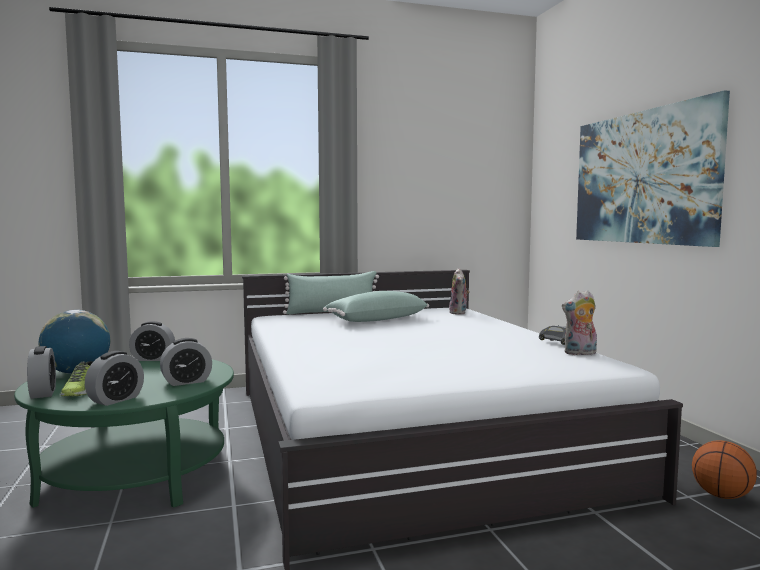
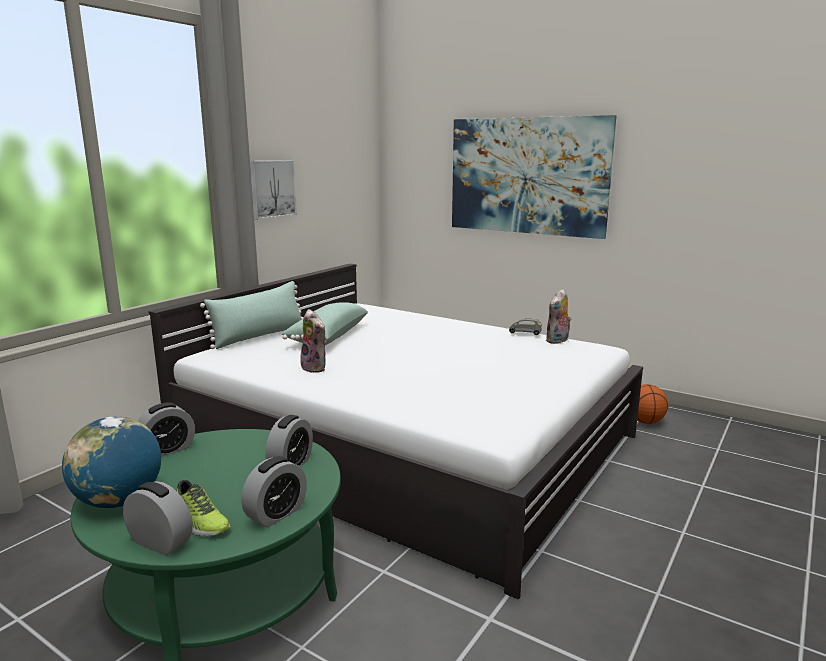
camera: 40 degrees left, 10 degrees up
alarm clock [85,351,144,406] -> alarm clock turned 45 degrees clockwise [241,456,307,528]
plush toy [449,268,470,315] -> plush toy moved to [300,309,326,373]
none -> picture [250,160,297,220]

